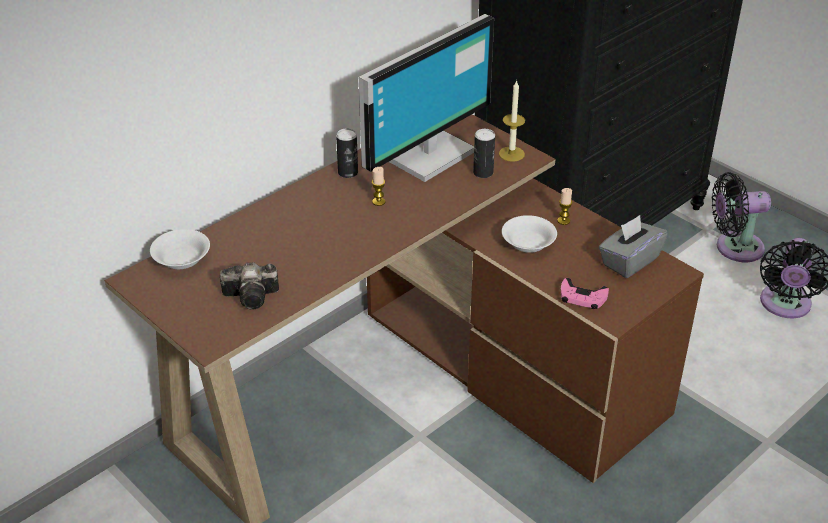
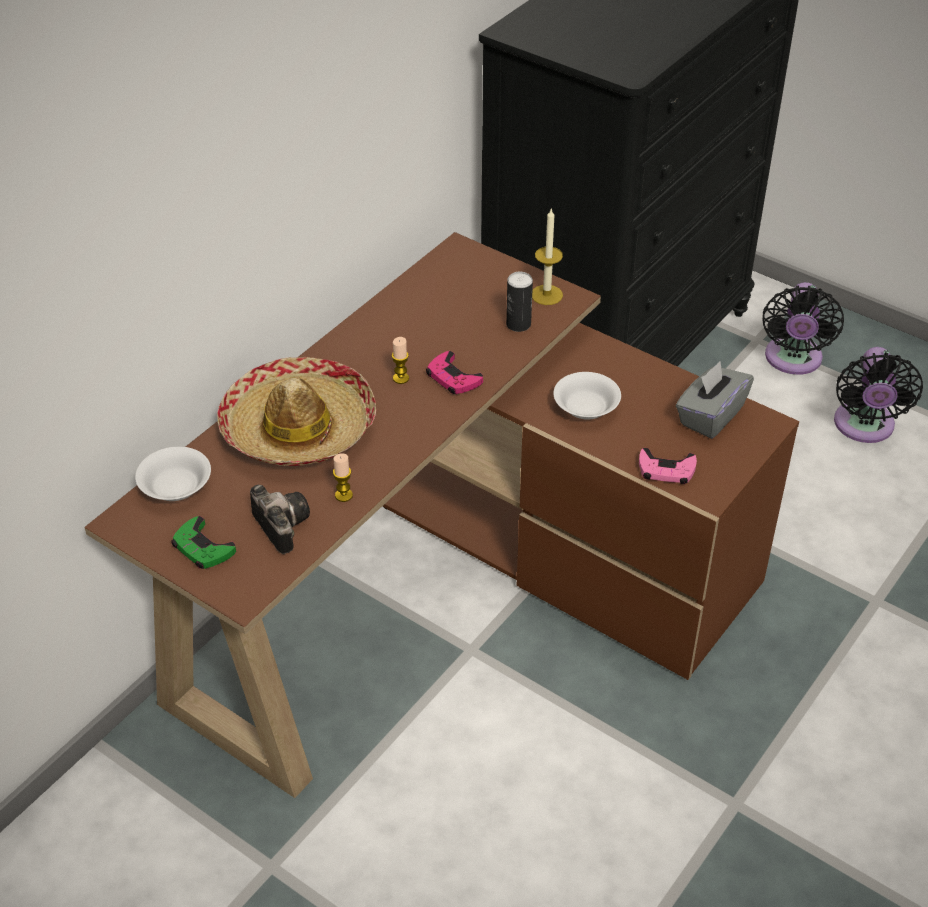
camera: 10 degrees left, 5 degrees up
camera [220,262,279,309] -> camera turned 105 degrees counterclockwise [250,485,310,554]
can [336,129,358,178] -> none
monitor [359,14,494,182] -> none
candle [557,188,572,225] -> candle moved to [333,453,353,502]
black fan [712,172,771,262] -> black fan turned 60 degrees counterclockwise [763,282,844,375]
none -> green game controller [171,516,236,569]
none -> hat [217,357,376,466]
none -> pink game controller [426,351,483,394]

